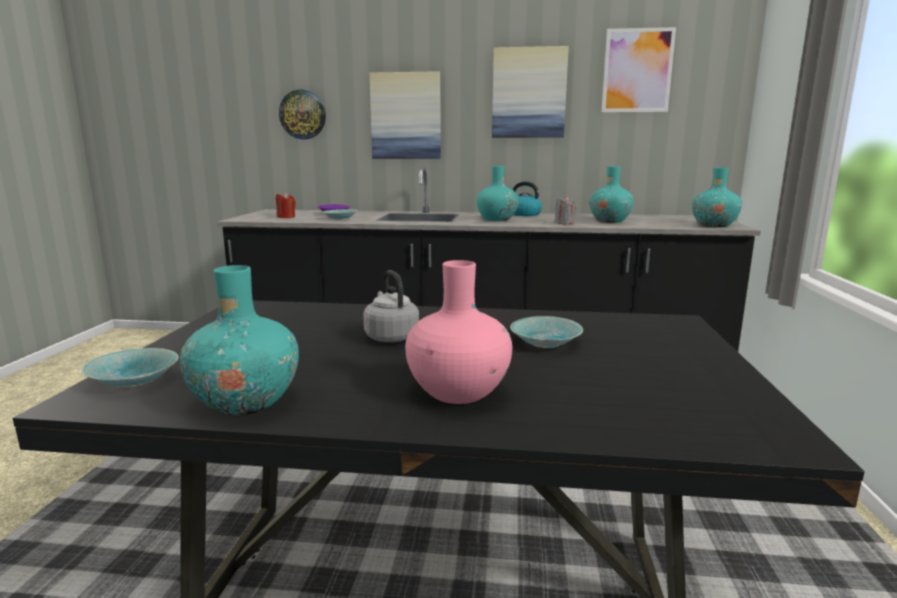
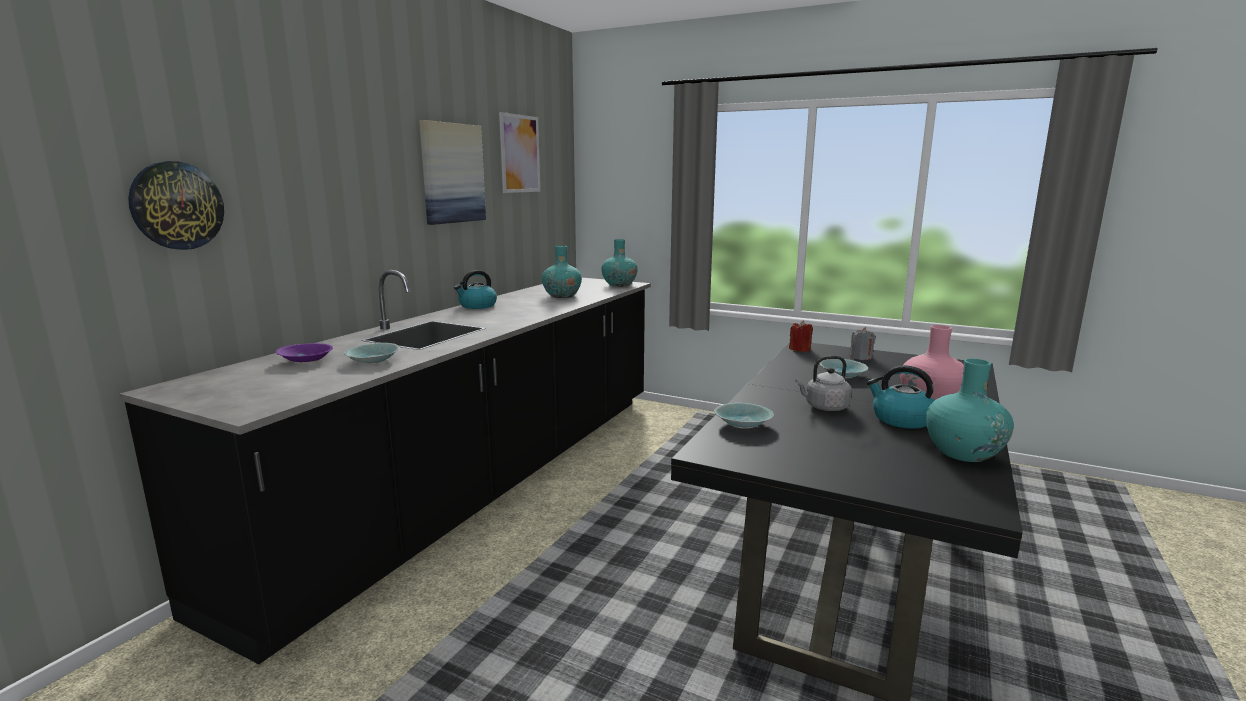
camera: 70 degrees left, 0 degrees up
turquoise bowl [81,348,179,387] -> turquoise bowl moved to [714,403,774,428]
red candle [276,192,296,218] -> red candle moved to [789,320,813,352]
picture [369,71,441,159] -> none
turquoise vase [476,166,519,221] -> none
grey candle [555,196,577,225] -> grey candle moved to [849,327,876,360]
none -> kettle [867,365,934,429]

